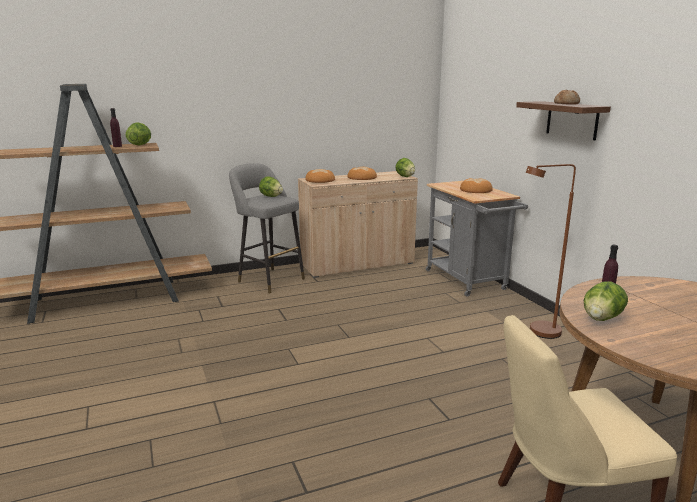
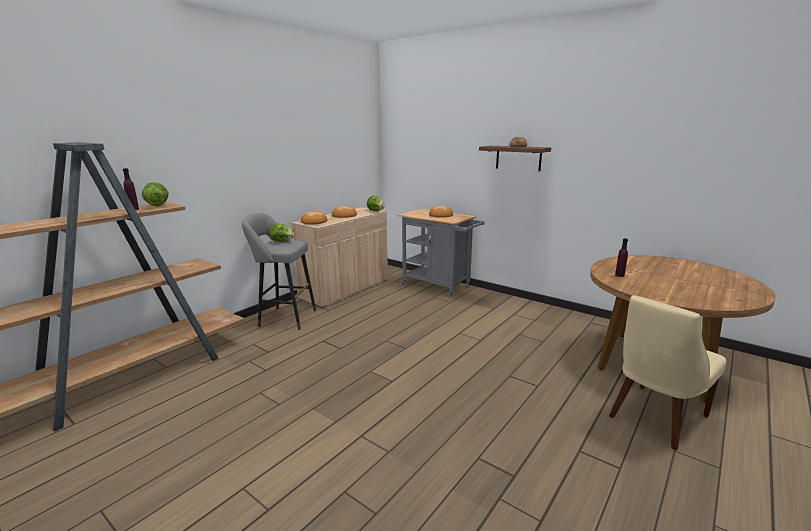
camera: 30 degrees left, 0 degrees up
brown floor lamp [526,164,576,339] -> none
lettuce [584,281,628,321] -> none

